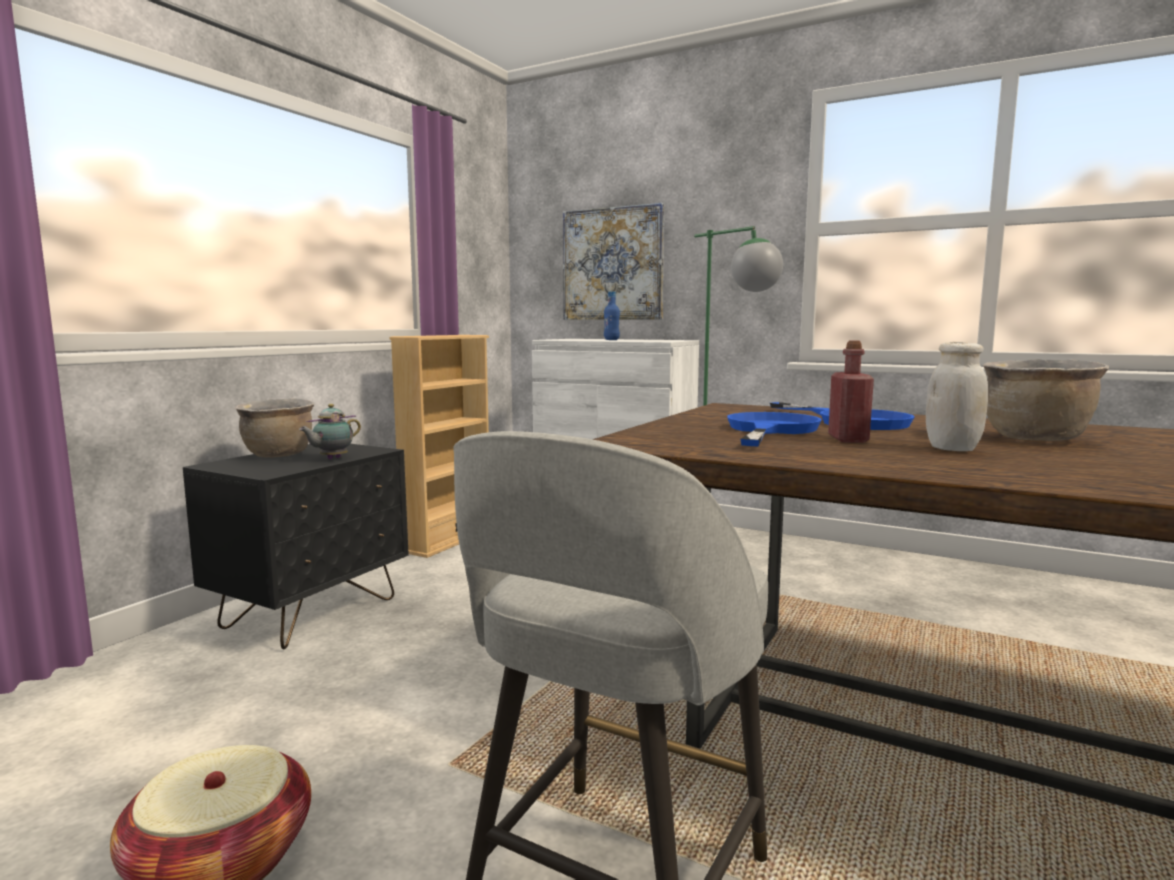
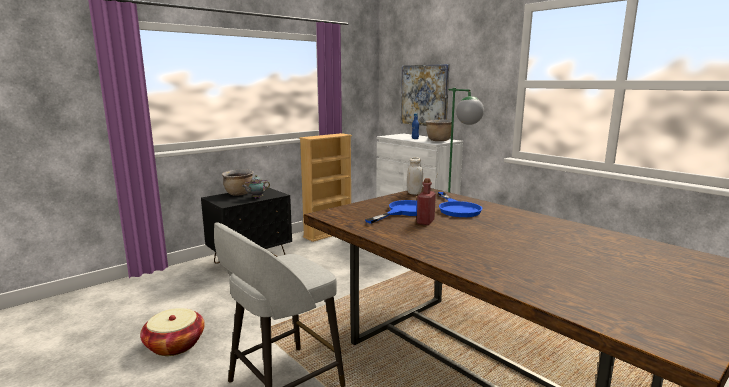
camera: 20 degrees right, 5 degrees up
white jar [926,342,988,451] -> white jar moved to [407,157,423,195]
brown cooking pot [983,359,1109,441] -> brown cooking pot moved to [426,119,452,141]

